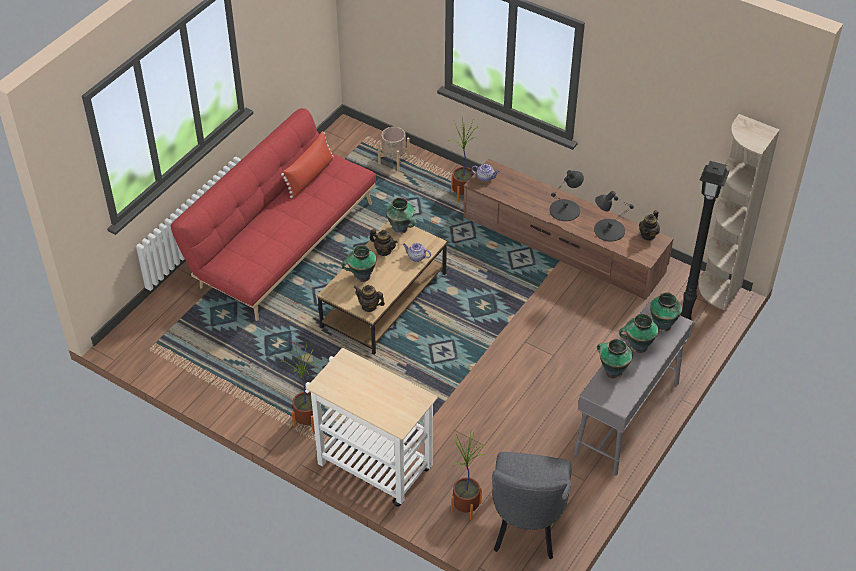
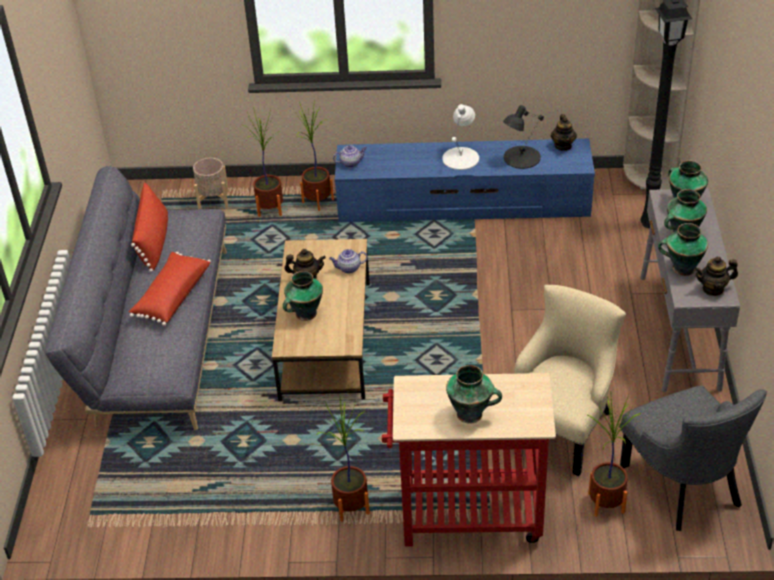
camera: 30 degrees left, 5 degrees down
red sofa [171,108,376,321] -> grey sofa [45,166,227,430]
white cart [305,348,438,507] -> red cart [382,373,556,546]
teapot [354,285,385,312] -> teapot moved to [694,257,738,296]
vase [386,198,415,234] -> vase moved to [446,365,502,424]
brown tv stand [463,159,674,300] -> blue tv stand [335,139,595,222]
black table lamp [549,170,584,221] -> white table lamp [442,104,479,170]
none -> red pillow [128,252,211,326]
none -> potted plant [240,107,283,217]
none -> beige armchair [514,285,626,476]

